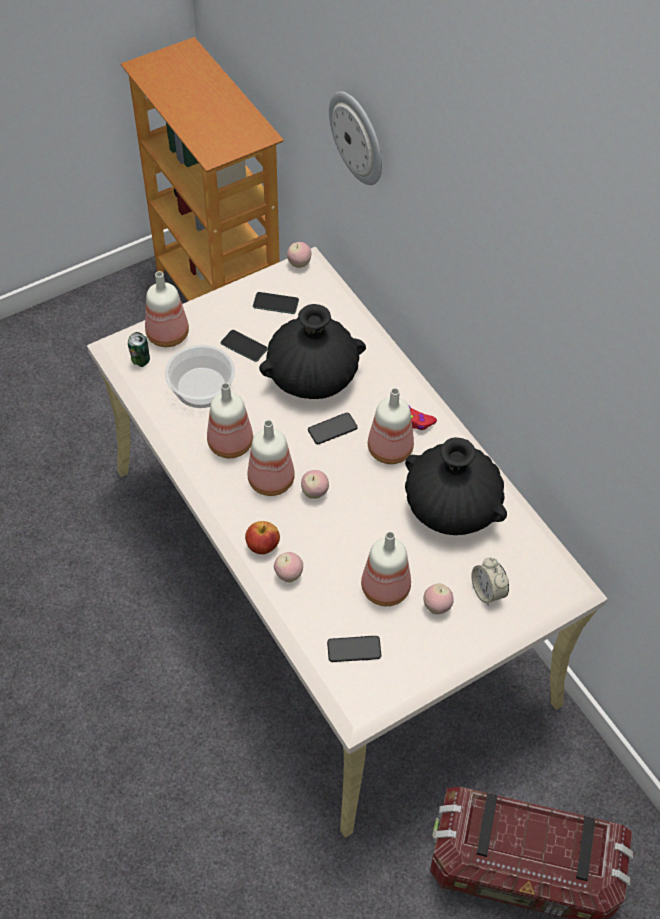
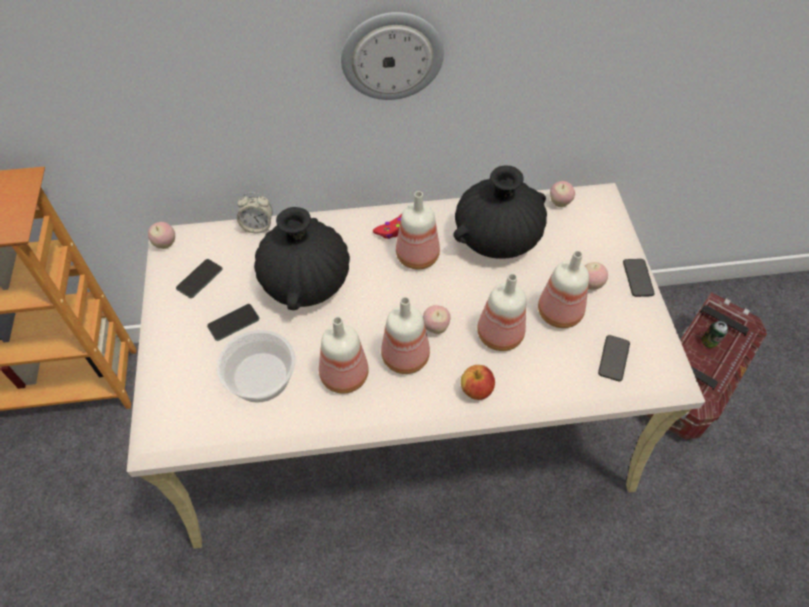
camera: 65 degrees left, 0 degrees up
can [128,332,150,367] -> can moved to [701,321,728,348]
bottle [145,271,189,347] -> bottle moved to [477,274,526,351]
apple [274,552,303,582] -> apple moved to [550,181,575,207]
phone [308,413,358,444] -> phone moved to [623,259,655,297]
wall clock [329,91,382,185] -> wall clock moved to [341,12,444,100]
alarm clock [471,557,509,605] -> alarm clock moved to [237,193,273,233]

